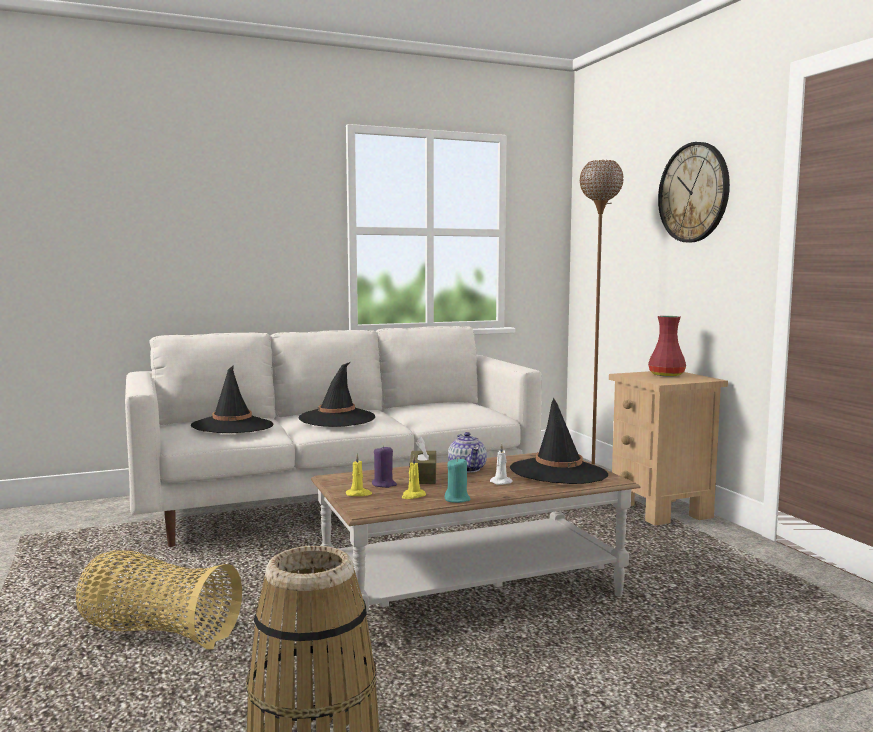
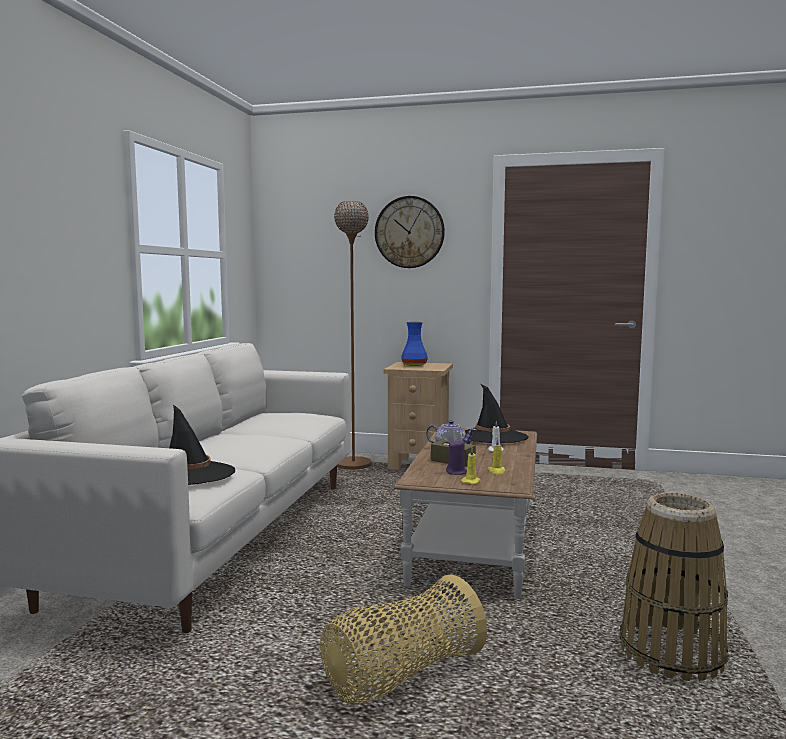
camera: 55 degrees left, 0 degrees up
black hat [299,362,375,427] -> none
turquoise candle [445,457,471,503] -> none
red vase [648,316,686,377] -> blue vase [401,322,428,366]

